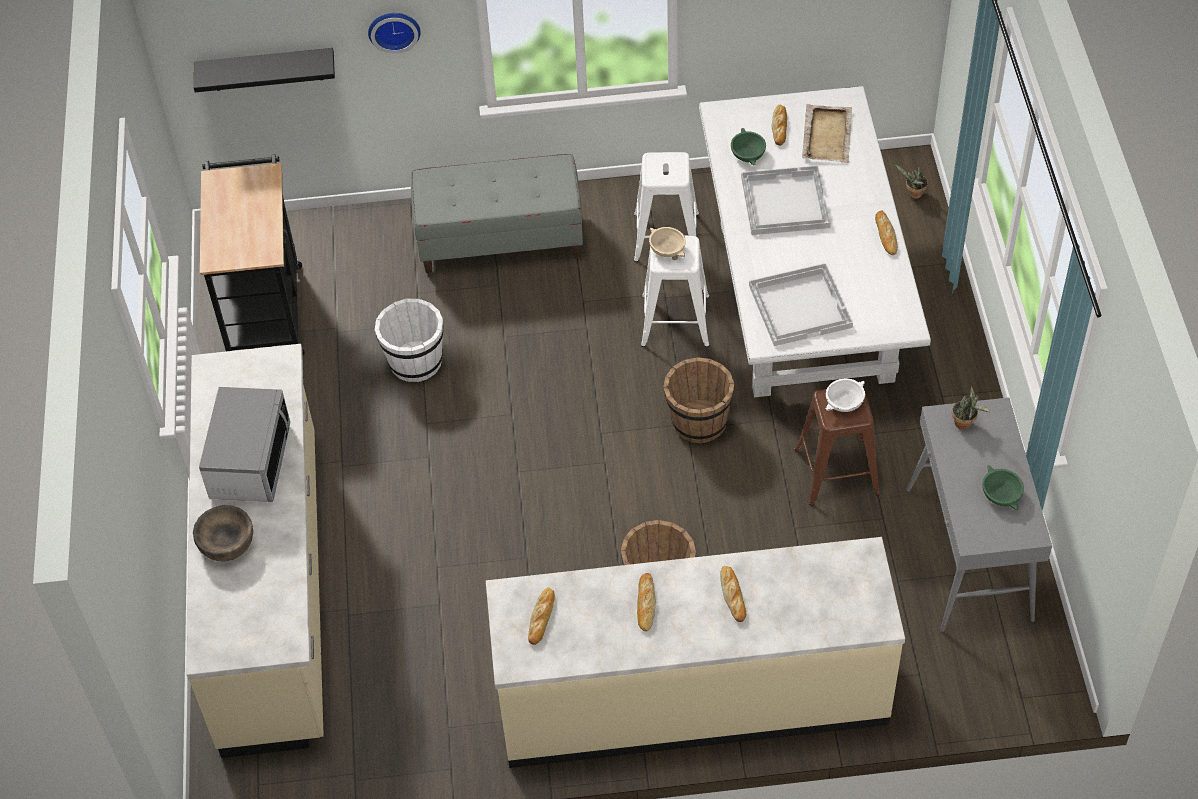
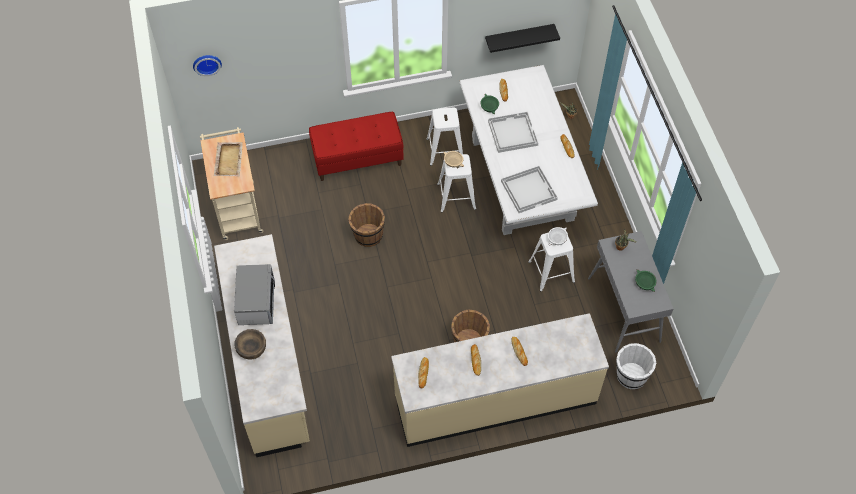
camera: 10 degrees left, 5 degrees up
black shelf [194,48,335,92] -> black shelf moved to [485,24,560,53]
black cart [200,154,305,356] -> beige cart [200,127,263,240]
wall clock [368,13,421,54] -> wall clock moved to [193,55,222,76]
white bucket [375,299,444,382] -> white bucket moved to [616,343,656,389]
grey bench [411,154,583,274] -> red bench [309,112,404,181]
brown bucket [663,357,734,443] -> brown bucket moved to [348,203,385,247]
brown stool [794,387,880,506] -> white stool [528,233,575,292]
beige tray [802,104,852,163] -> beige tray moved to [214,142,243,176]

